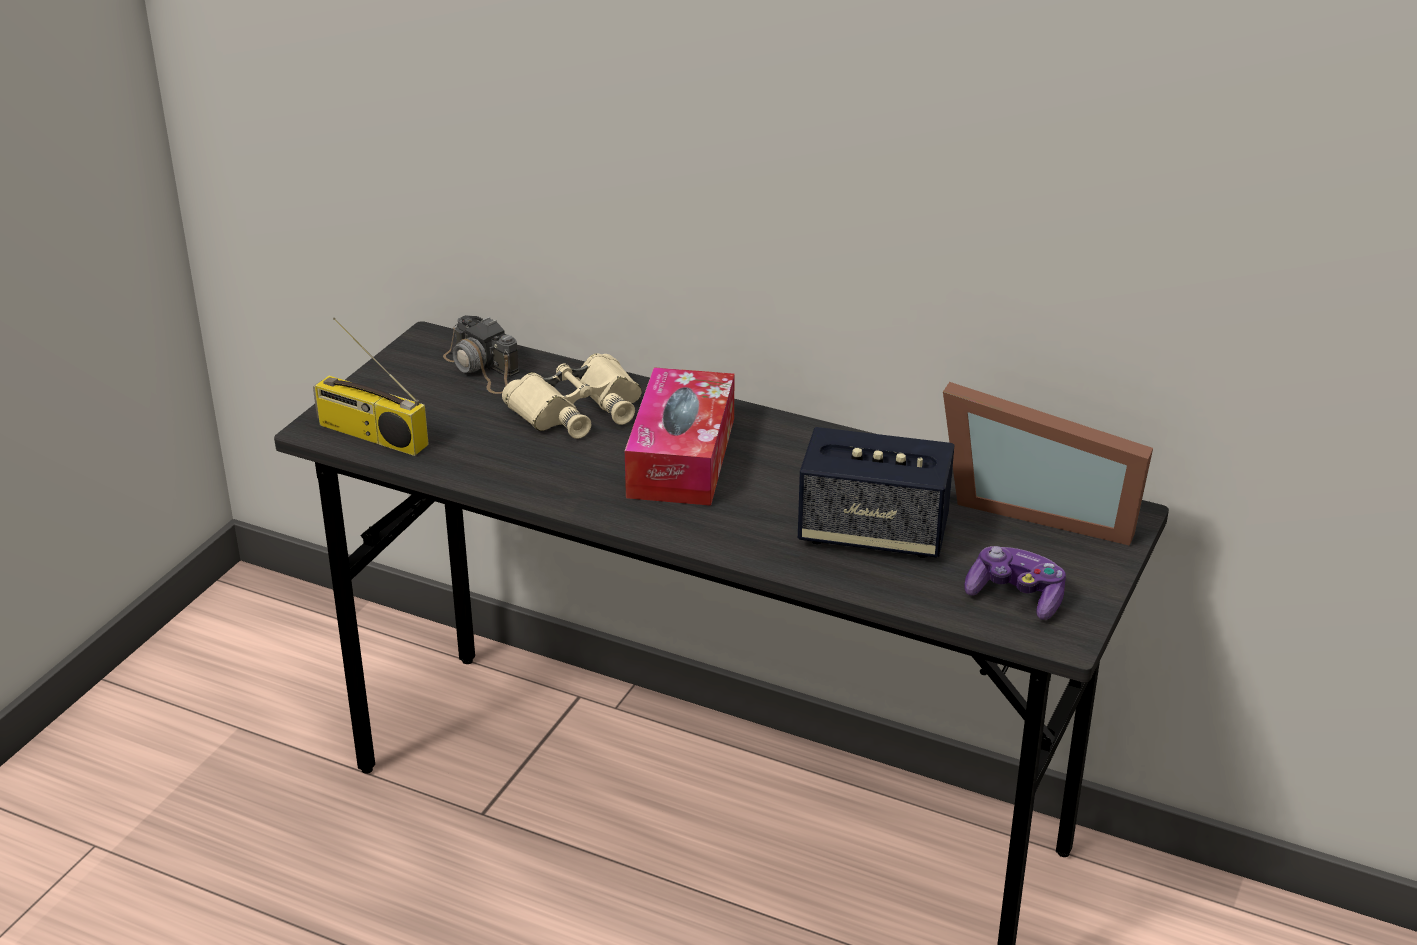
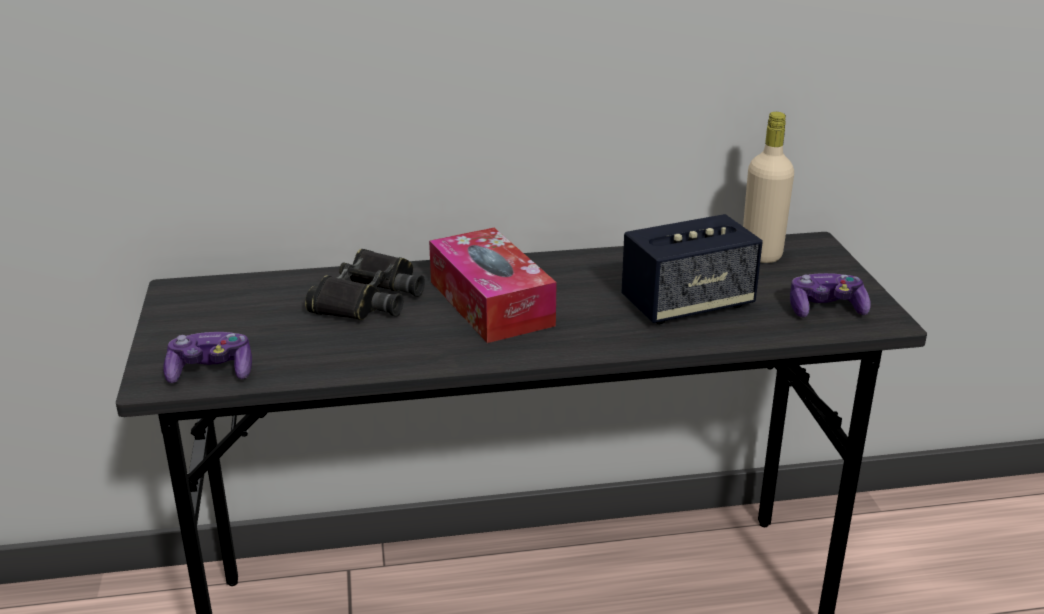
camera: 35 degrees left, 5 degrees down
radio [313,317,429,456] -> game controller [163,332,252,383]
camera [443,315,519,394] -> none
beige binoculars [502,354,642,439] -> black binoculars [305,249,425,320]
picture frame [943,382,1153,546] -> beige bottle [743,112,794,263]

